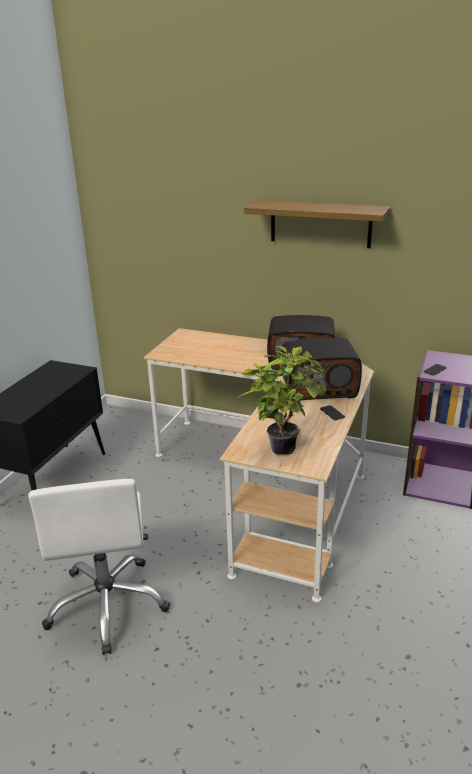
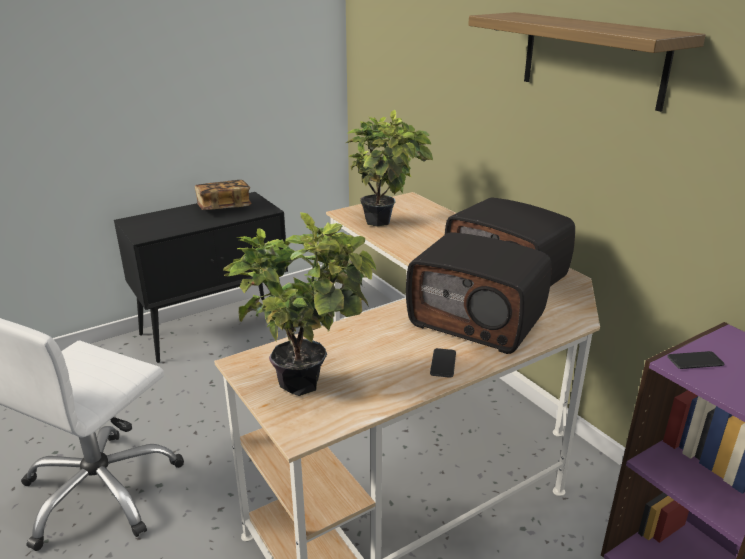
camera: 35 degrees right, 0 degrees up
none -> book [195,180,251,210]
none -> potted plant [346,110,433,227]

